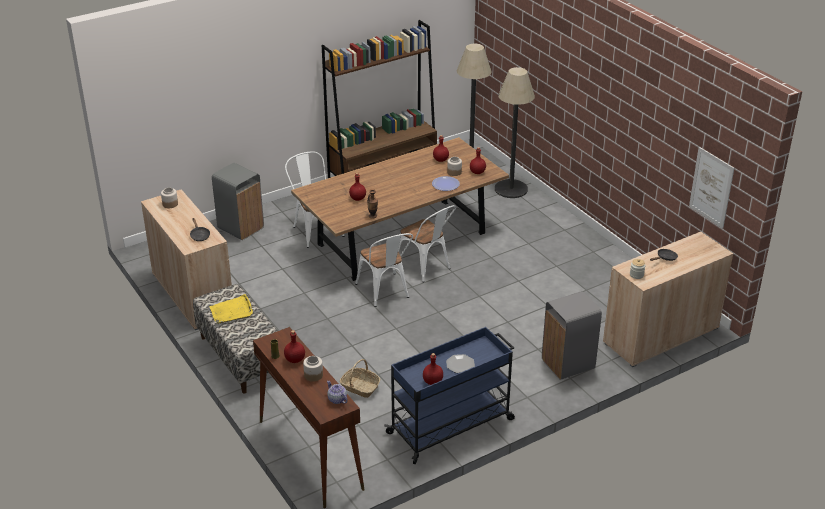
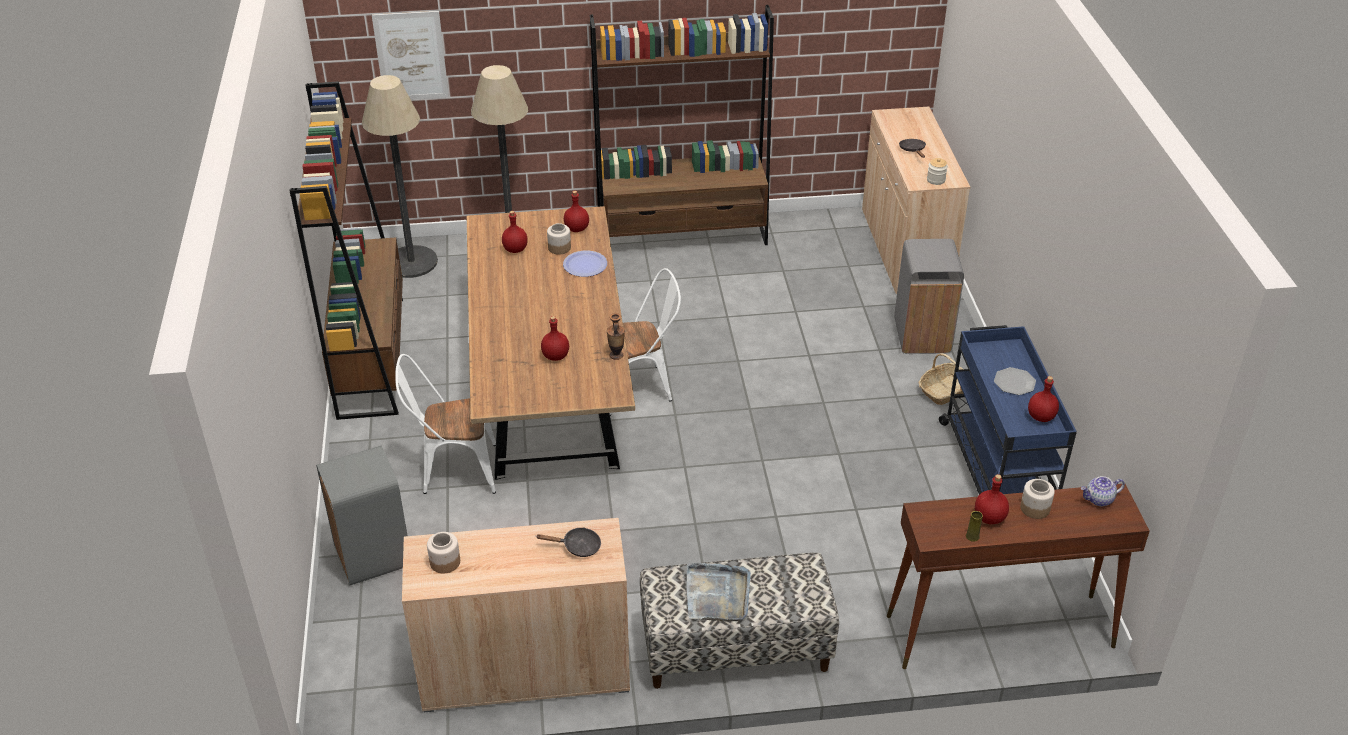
camera: 65 degrees left, 5 degrees up
yellow tray [209,294,253,324] -> grey tray [687,563,751,622]
basket [340,359,381,398] -> basket moved to [918,353,964,405]
white chair [355,233,413,307] -> none
picture [689,147,734,229] -> picture moved to [372,11,449,100]
none -> brown bookcase [590,5,774,245]

